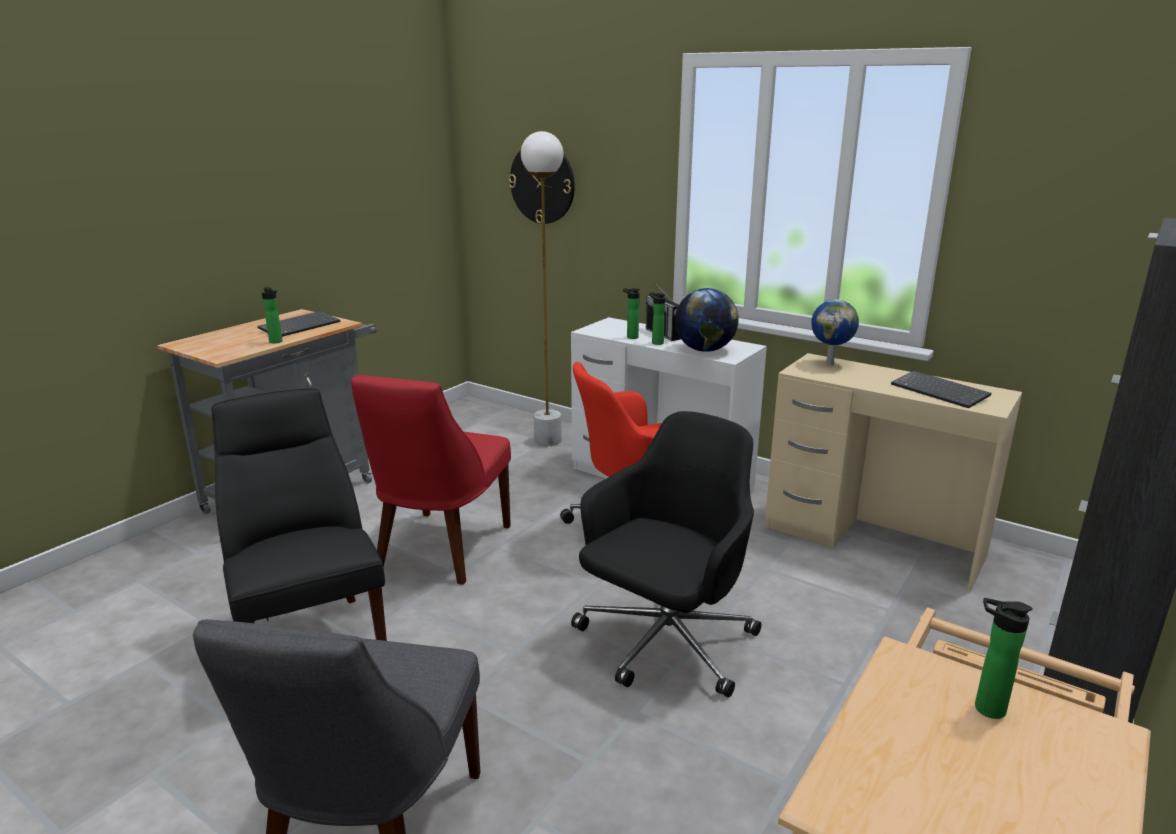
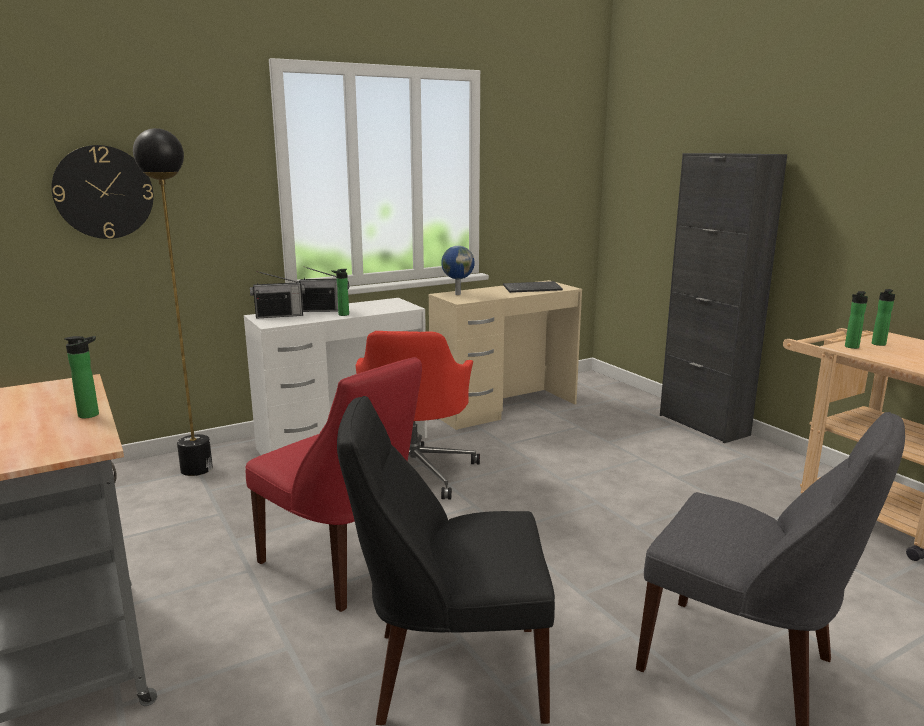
camera: 65 degrees left, 5 degrees down
keyboard [258,311,340,337] -> none
white floor lamp [521,131,564,446] -> black floor lamp [133,128,213,476]
black office chair [571,411,761,698] -> none
bottle [623,288,640,339] -> bottle moved to [845,291,868,349]
globe [675,288,739,352] -> none
none -> radio [250,271,305,319]

